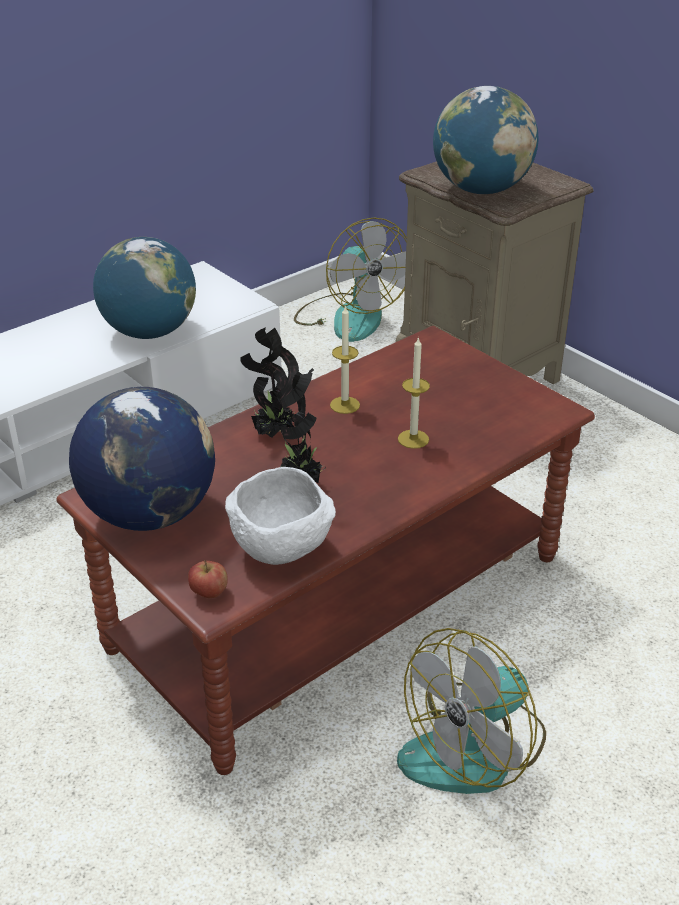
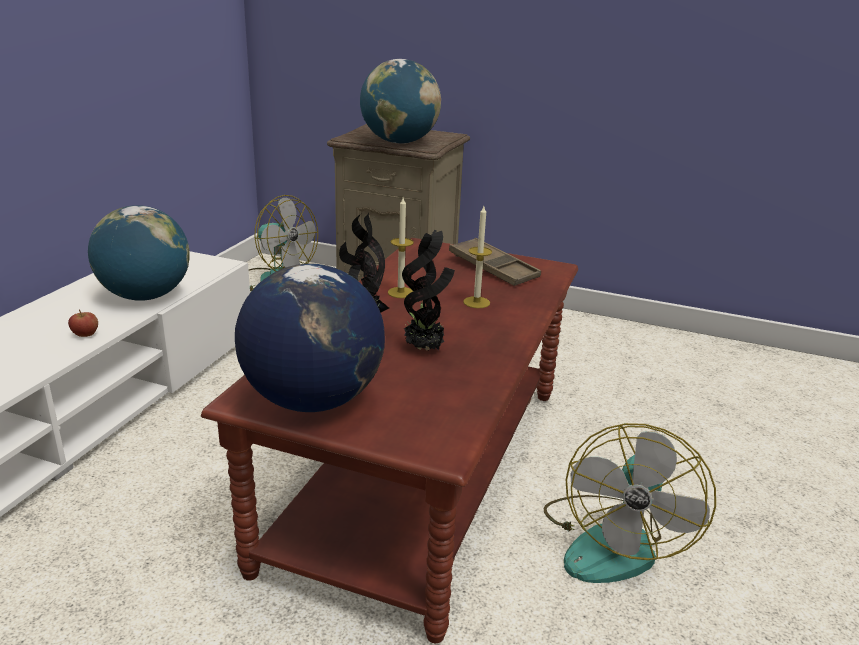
camera: 30 degrees left, 10 degrees down
apple [188,560,228,598] -> apple moved to [68,310,98,337]
white bowl [225,467,336,565] -> none
none -> brown tray [449,238,541,286]

